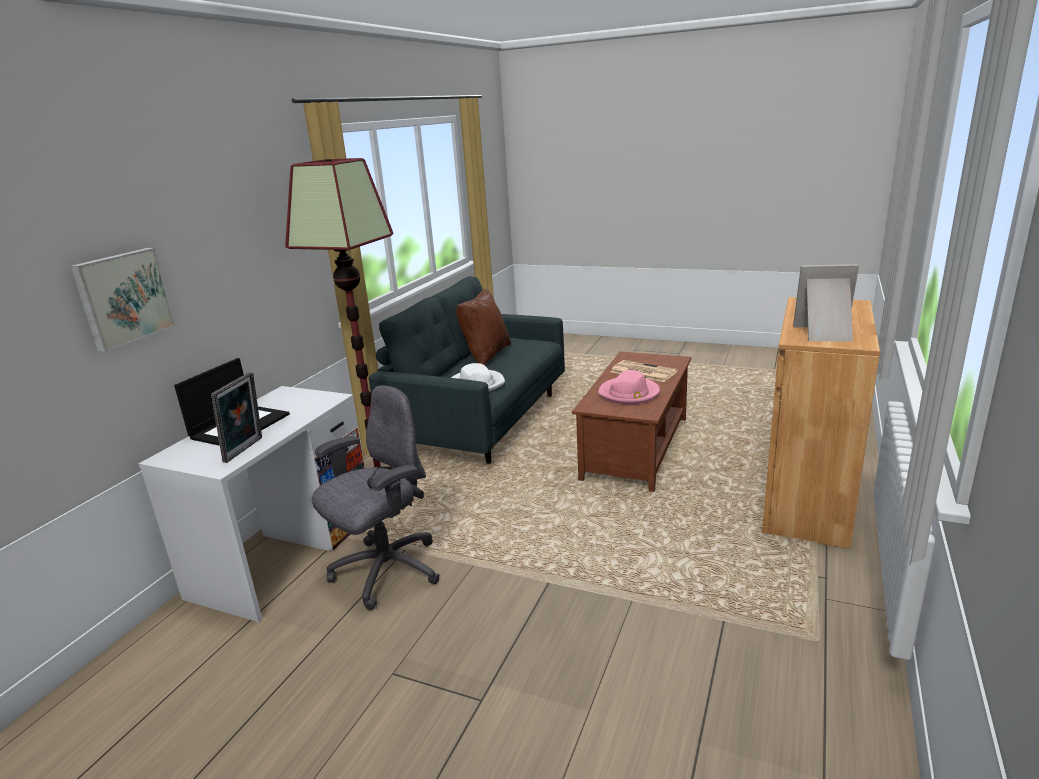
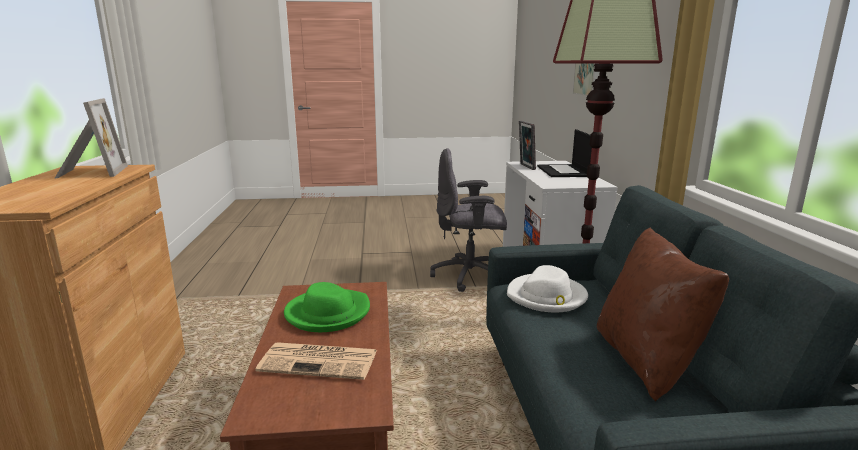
camera: 150 degrees right, 5 degrees down
grey office chair [312,385,440,610] -> grey office chair turned 75 degrees clockwise [430,148,507,292]
pink hat [598,370,660,404] -> green hat [284,282,370,332]
picture frame [793,264,859,341] -> picture frame turned 90 degrees counterclockwise [54,98,128,179]

